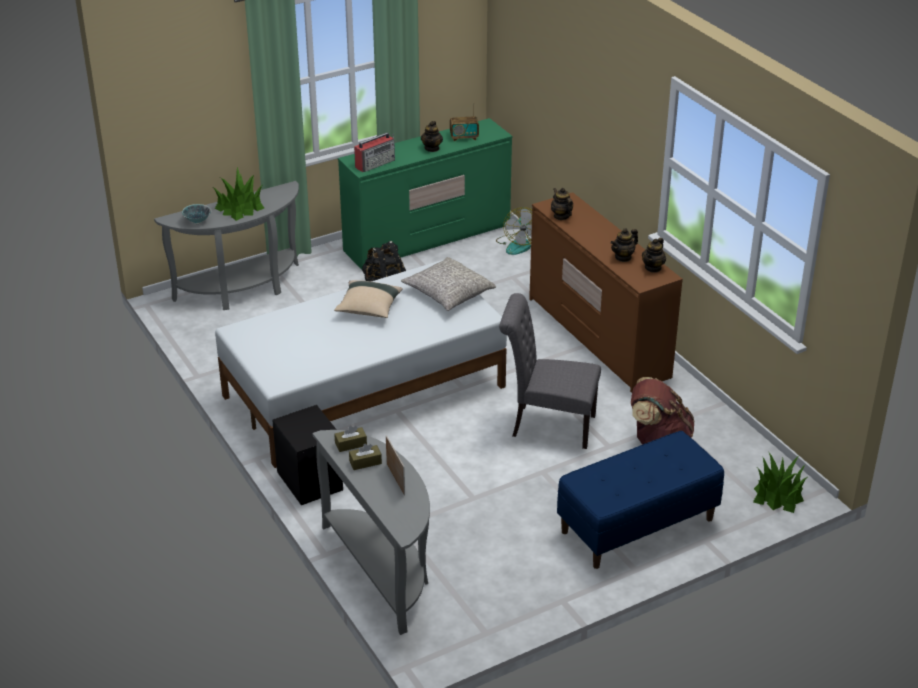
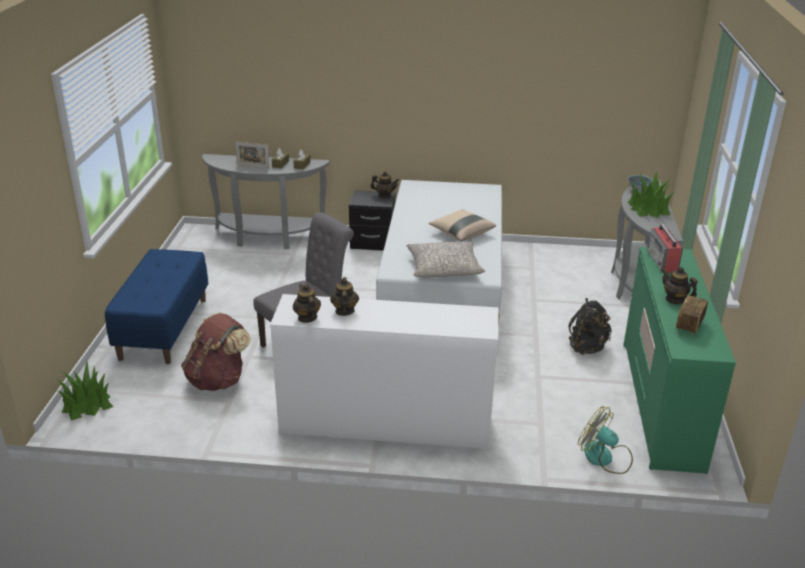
camera: 125 degrees right, 5 degrees down
brown dresser [529,192,683,393] -> white dresser [270,294,499,449]
teapot [551,188,573,220] -> teapot moved to [371,171,399,198]

